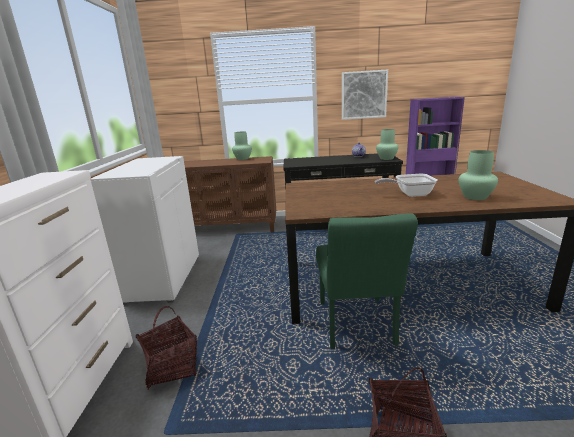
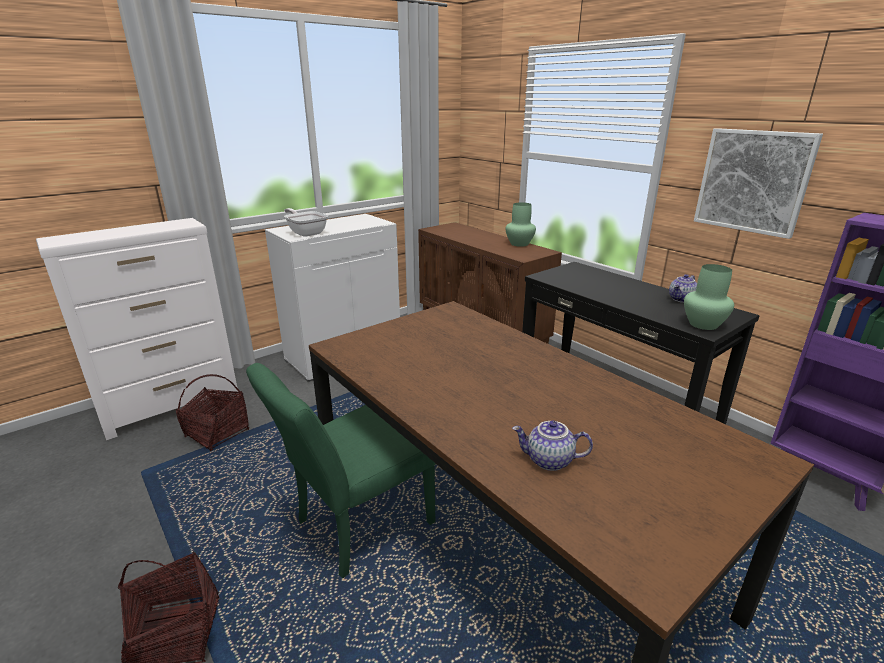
camera: 50 degrees right, 5 degrees up
frying pan [375,174,437,197] -> frying pan moved to [284,208,328,237]
green vase [459,150,498,200] -> teapot [512,420,593,471]

